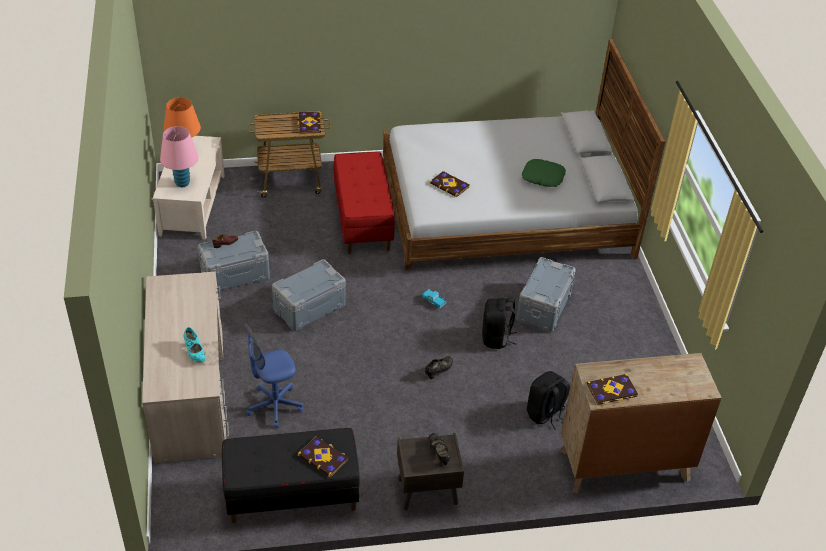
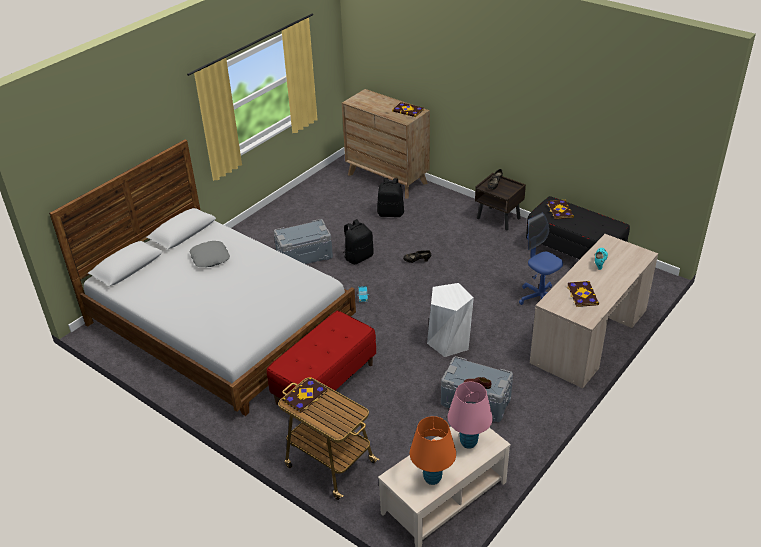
camera: 130 degrees left, 5 degrees down
blue office chair [245,323,303,428] -> blue office chair turned 150 degrees counterclockwise [519,213,563,305]
grey storage box [272,259,346,331] -> white stool [427,283,474,357]
book [430,171,470,197] -> book moved to [566,281,599,307]
green pillow [522,159,566,187] -> grey pillow [189,241,230,267]

